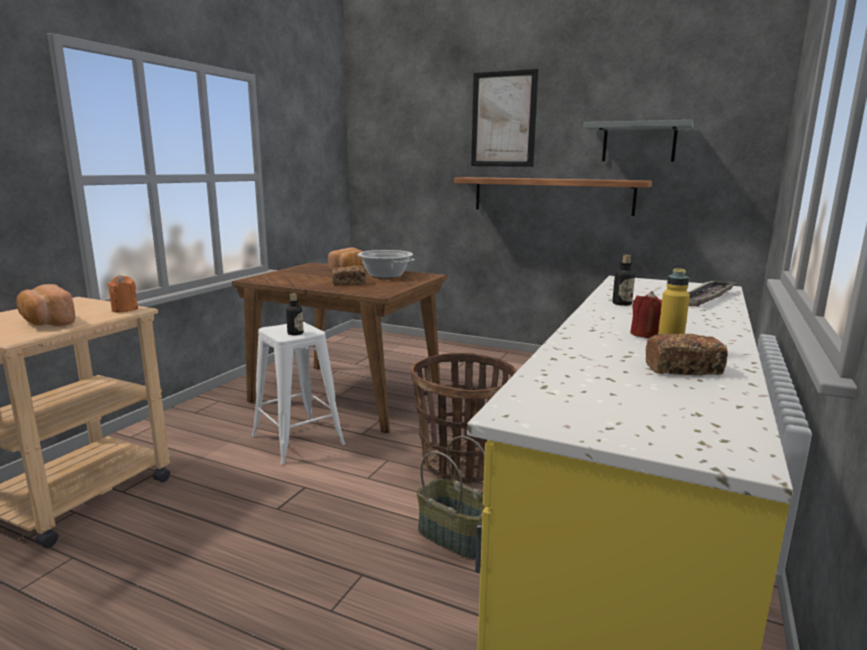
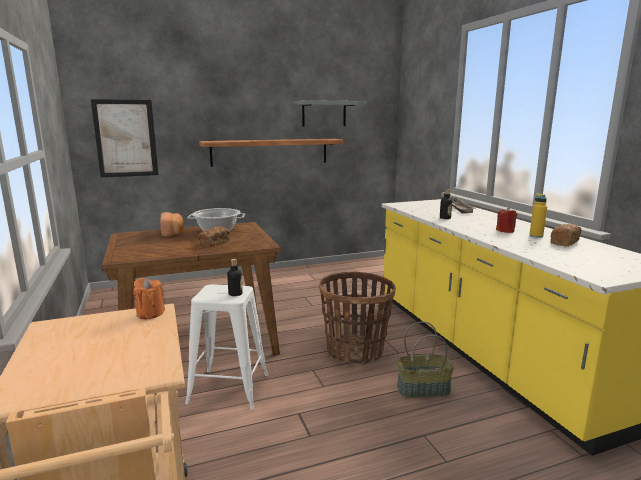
camera: 45 degrees left, 0 degrees up
bread [16,284,76,326] -> none
picture [471,69,539,167] -> picture moved to [91,99,158,177]

